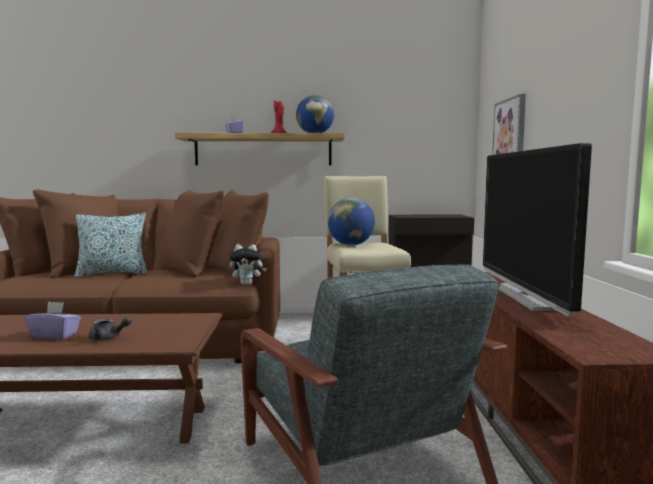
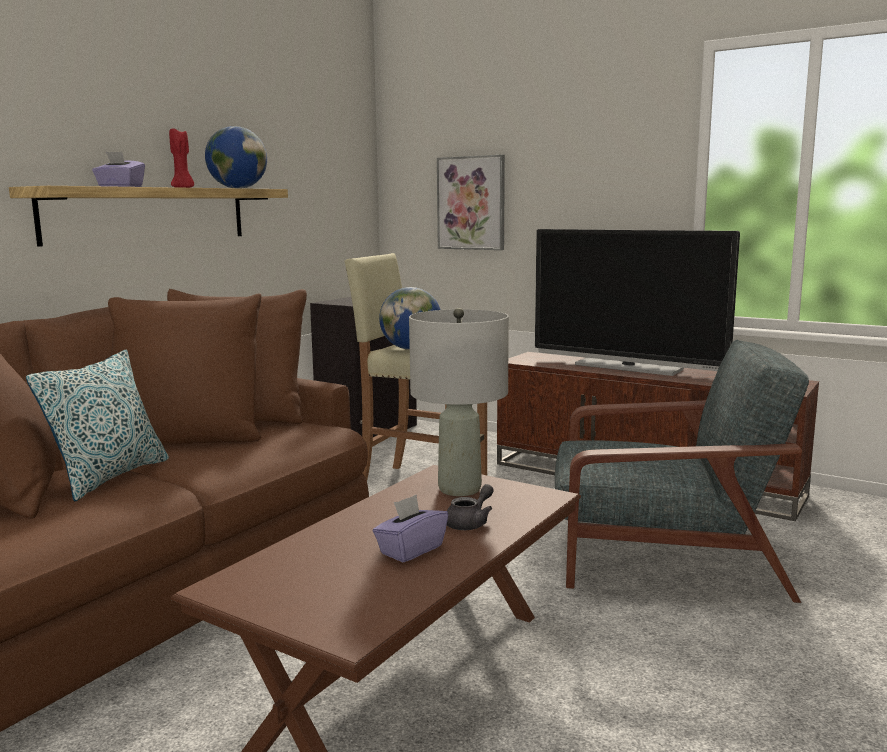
camera: 55 degrees left, 5 degrees up
plush toy [229,244,267,285] -> none
none -> grey table lamp [409,308,509,496]

